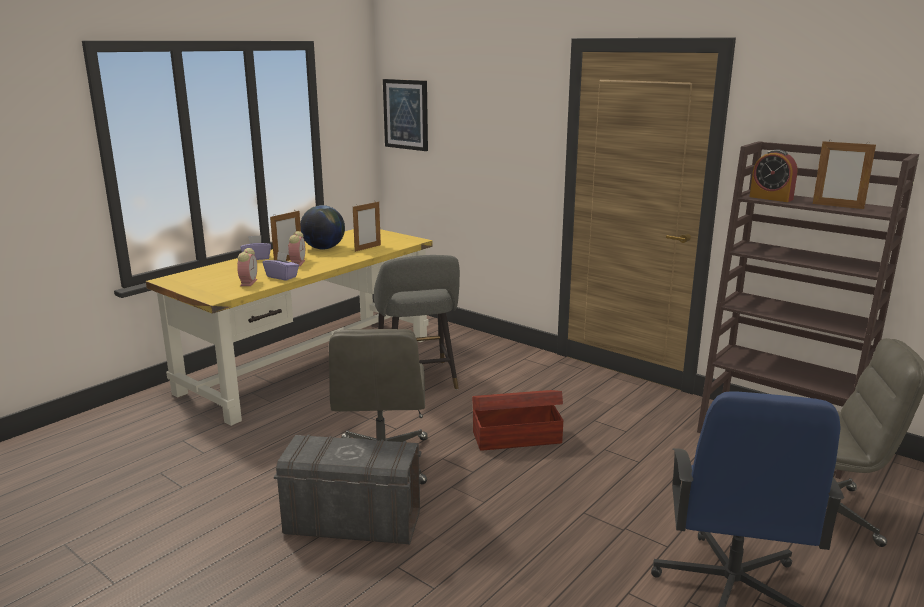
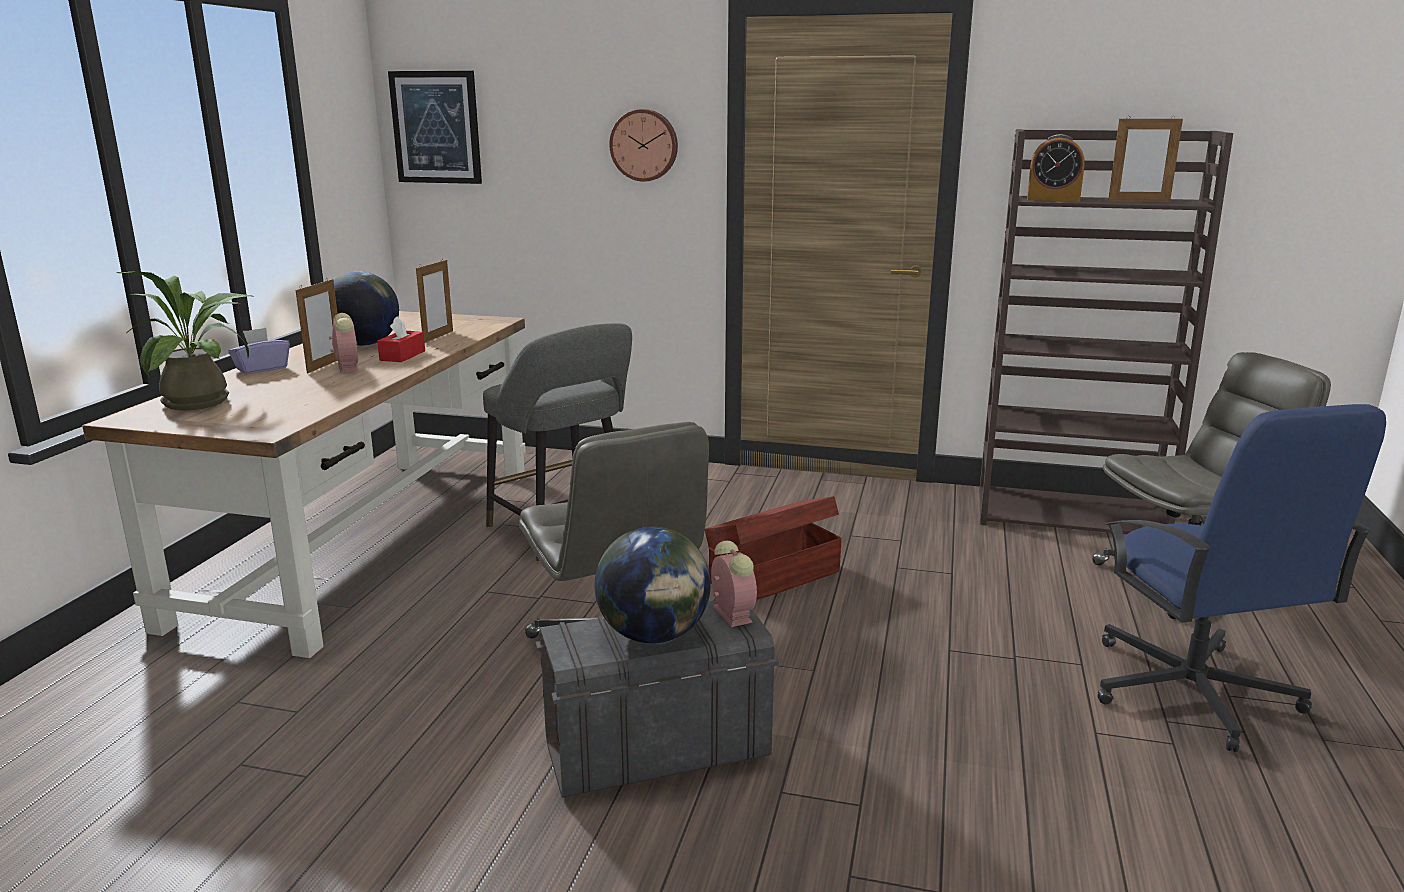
camera: 25 degrees left, 0 degrees up
yellow desk [146,229,433,426] -> brown desk [82,311,526,658]
alarm clock [237,248,257,286] -> alarm clock moved to [711,541,757,627]
purple tissue box [263,252,299,281] -> none
none -> potted plant [117,272,251,410]
none -> red tissue box [377,316,425,362]
none -> globe [595,526,711,643]
none -> wall clock [609,109,678,182]

